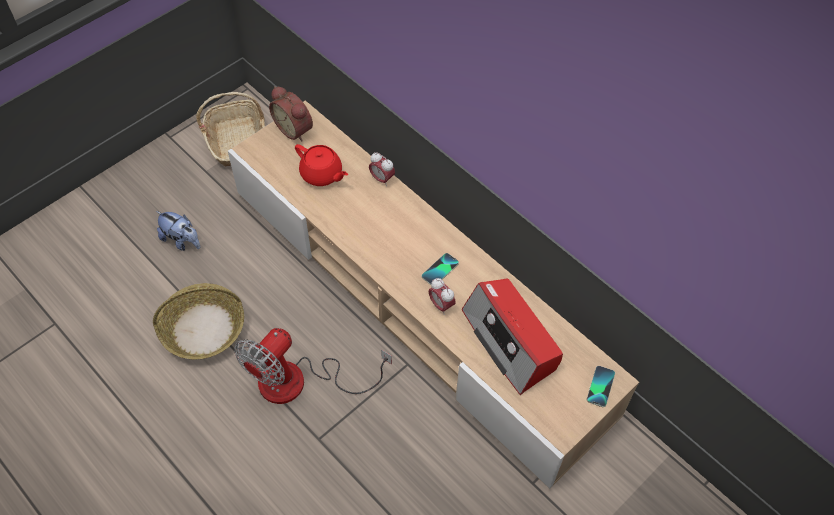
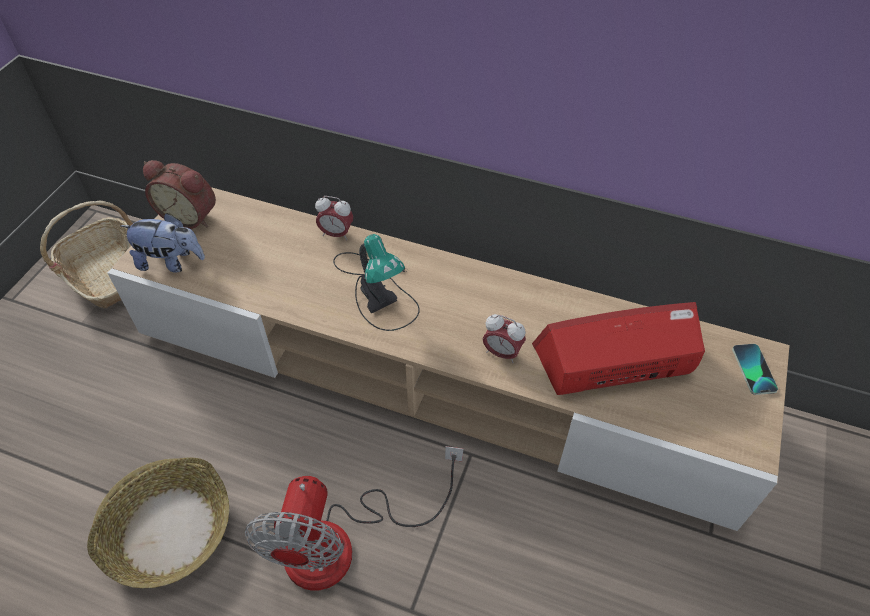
camera: 25 degrees left, 5 degrees down
plush toy [156,211,200,251] -> plush toy moved to [120,213,205,273]
red teapot [295,144,348,186] -> none
phone [422,253,459,285] -> none
radio [462,278,563,395] -> radio turned 135 degrees clockwise [532,302,705,395]
none -> table lamp [333,234,420,331]

